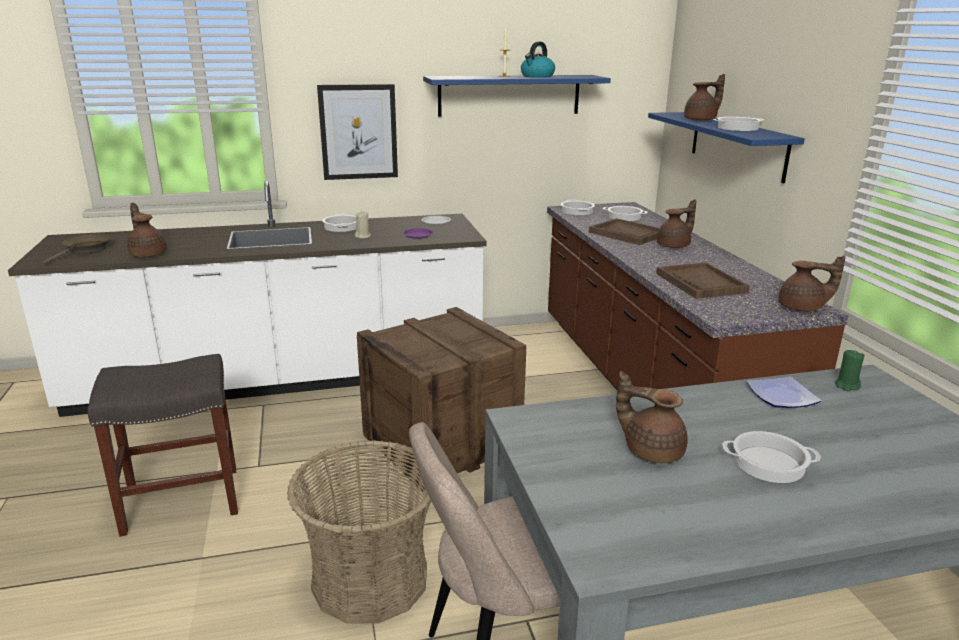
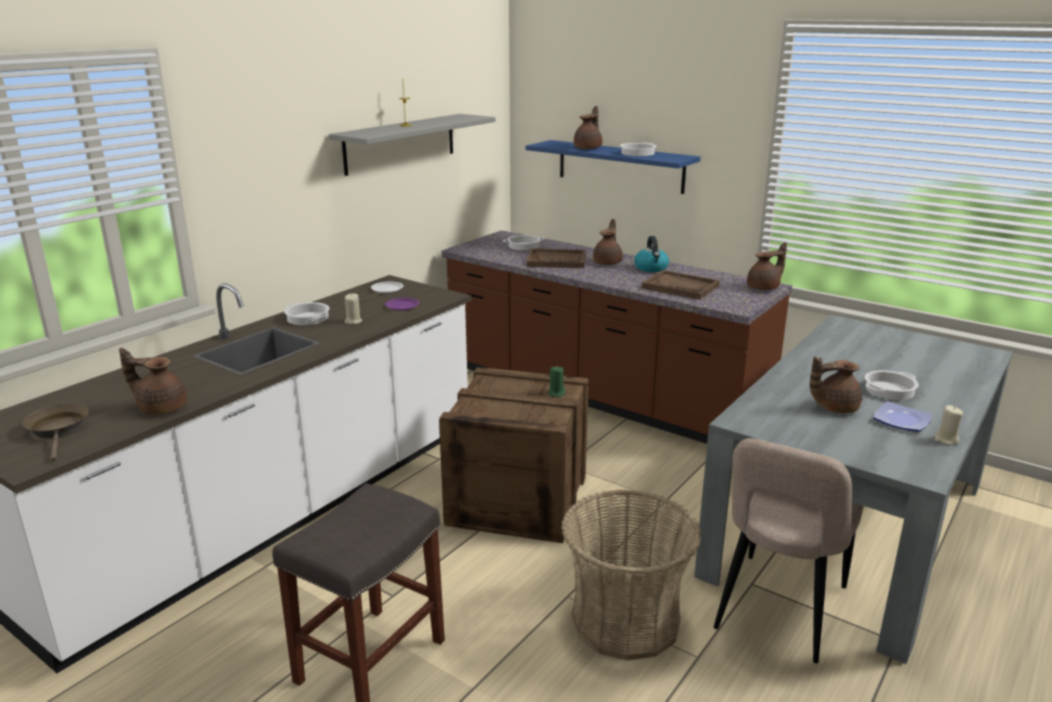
camera: 40 degrees left, 0 degrees up
picture [317,84,398,180] -> none
blue shelf [423,75,611,117] -> grey shelf [329,114,496,176]
kettle [521,42,555,78] -> kettle moved to [634,236,669,272]
cooking pot [561,200,595,215] -> none
plate [747,377,821,408] -> plate moved to [873,401,933,432]
green candle [835,350,865,391] -> green candle moved to [548,366,566,398]
none -> beige candle [934,405,963,445]

